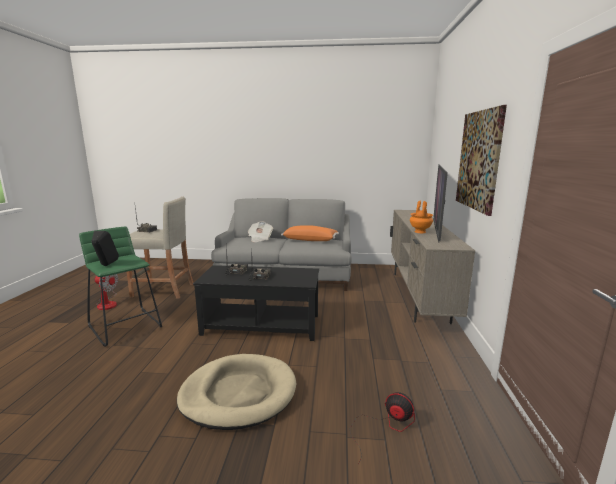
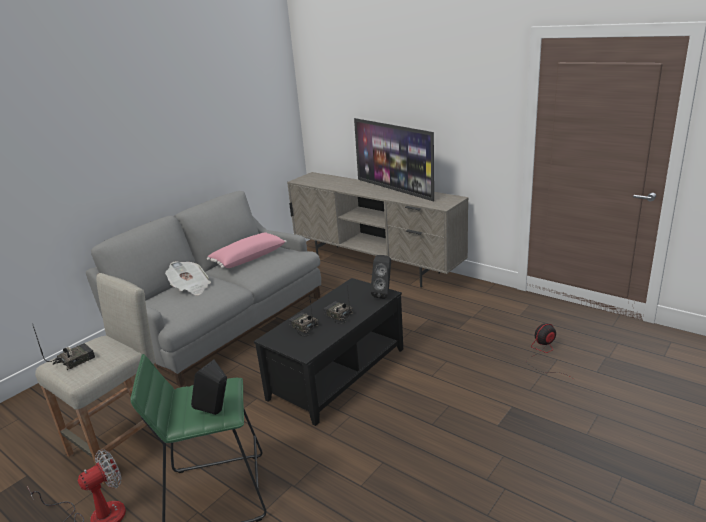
camera: 55 degrees left, 10 degrees up
beige dog bed [177,354,297,430] -> none
orange pillow [281,225,339,241] -> pink pillow [207,232,287,268]
orange vase [410,201,433,233] -> none
picture [456,105,507,216] -> none
none -> black speaker [371,255,391,299]

